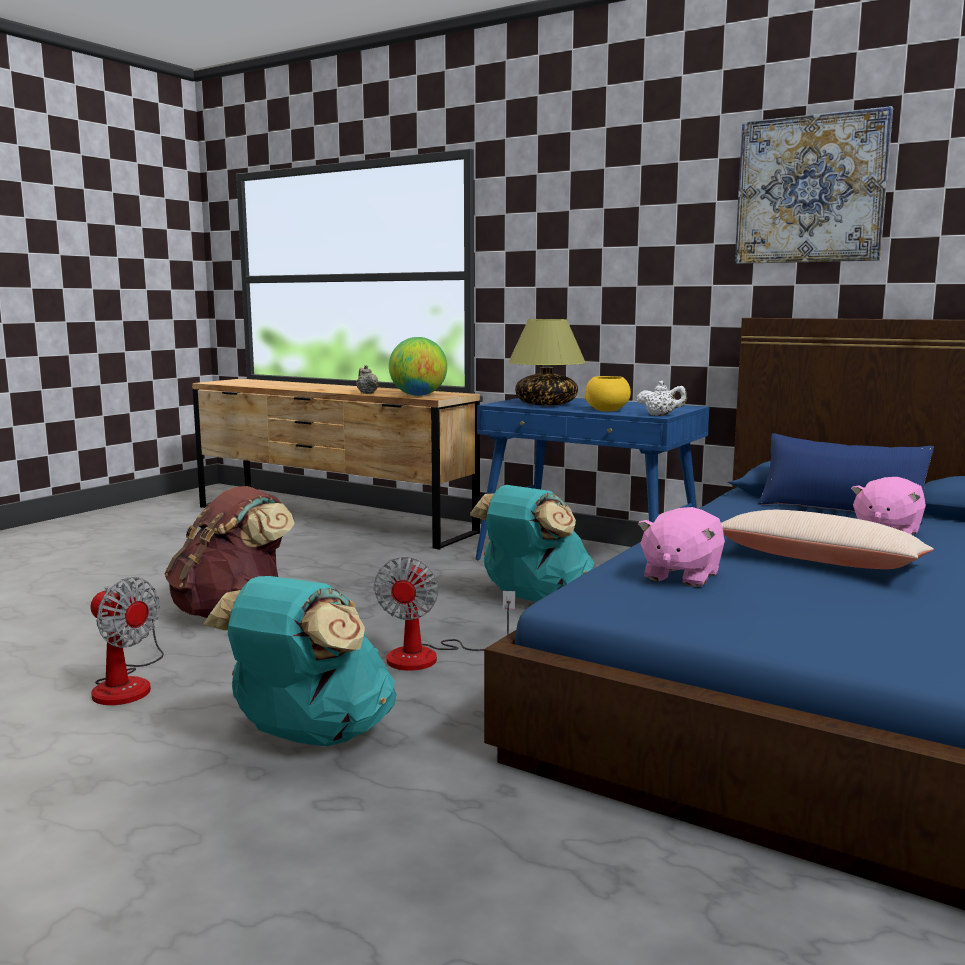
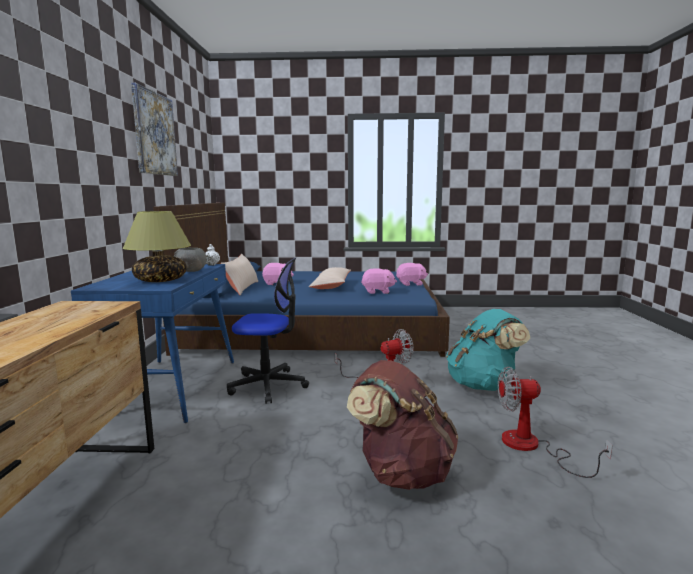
camera: 120 degrees left, 0 degrees up
fan [91,577,164,705] -> fan turned 90 degrees counterclockwise [498,367,613,478]
beige teapot [356,365,379,394] -> none
globe [389,337,447,396] -> none
turquoise backpack [470,485,594,602] -> office chair [227,258,309,404]
yellow bowl [584,376,631,412] -> grey bowl [174,248,207,272]
blue pillow [758,433,934,524] -> beige pillow [221,254,258,295]
none -> pink plush toy [396,263,428,286]

